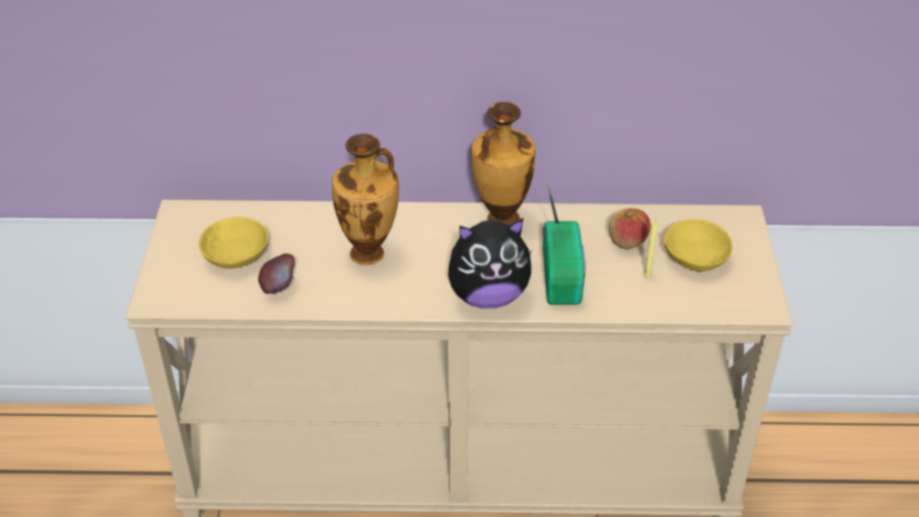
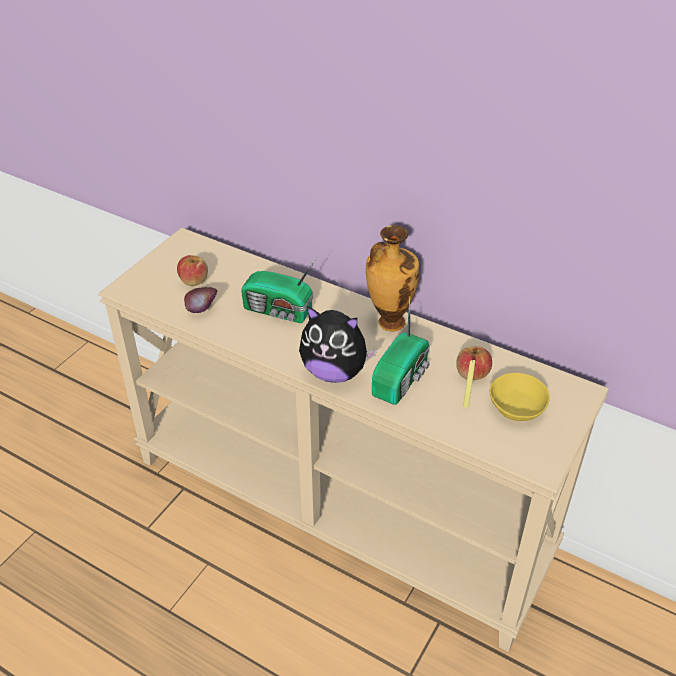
camera: 30 degrees right, 0 degrees up
yellow bowl [199,217,268,269] -> apple [177,255,208,286]
vase [332,134,399,265] -> radio [241,257,317,323]

